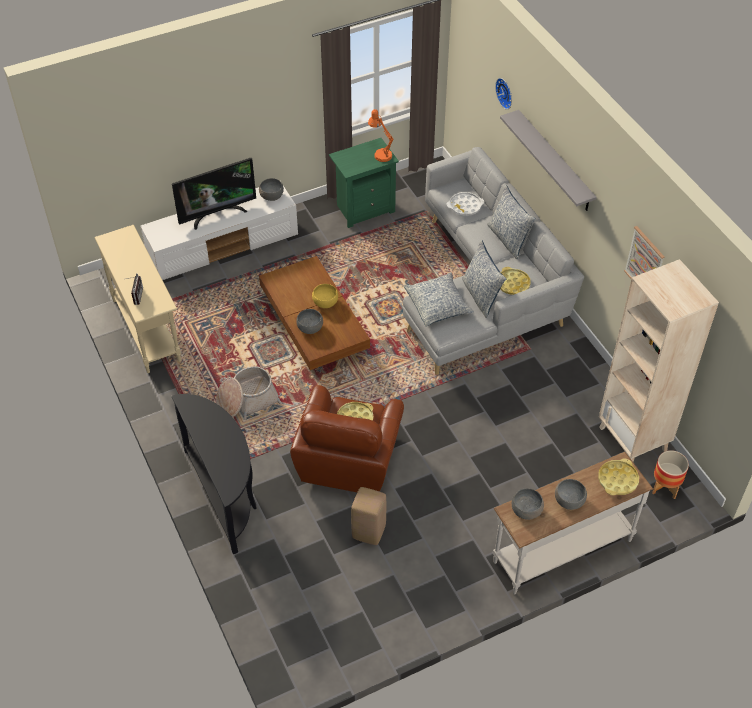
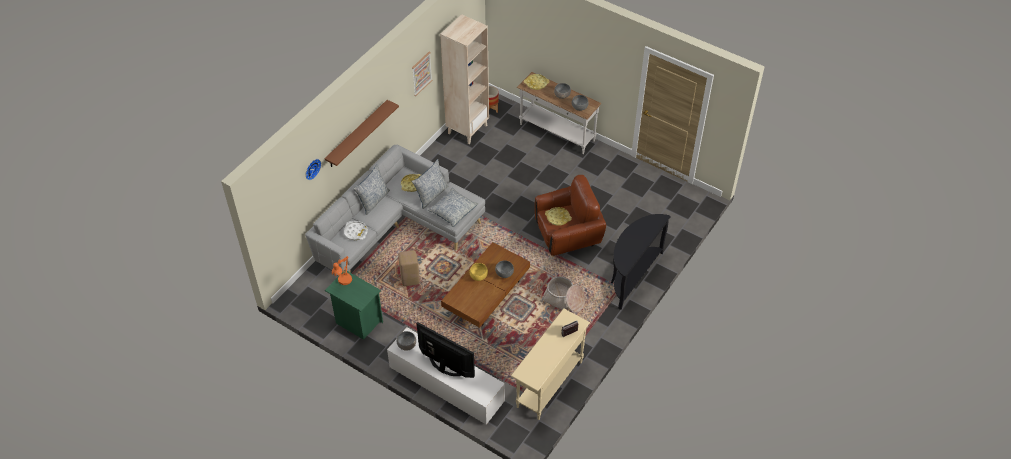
camera: 120 degrees left, 0 degrees up
beige stool [351,487,386,545] -> beige stool moved to [398,250,420,286]
grey shelf [500,110,597,211] -> brown shelf [324,100,399,167]

